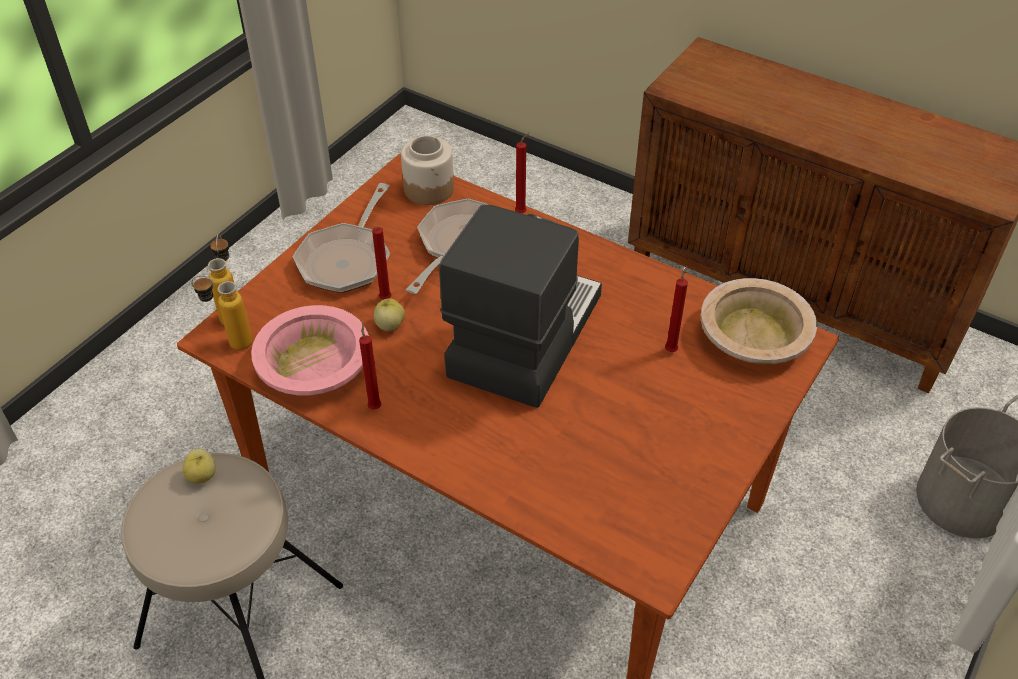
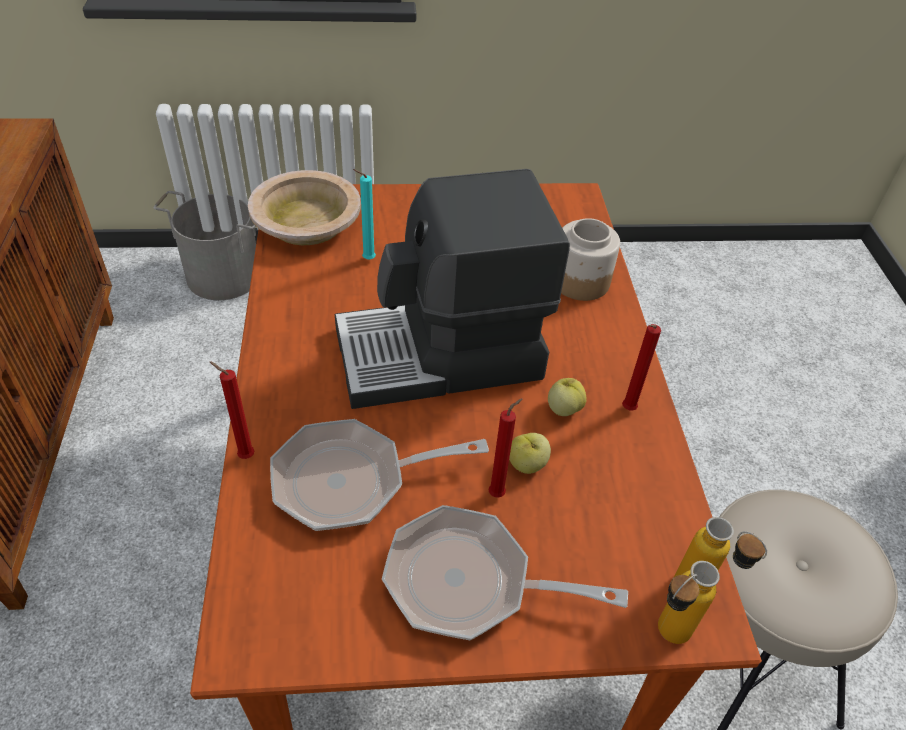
camera: 130 degrees left, 0 degrees up
apple [182,449,215,483] -> apple moved to [548,378,587,416]
pink bowl [251,305,369,395] -> none
frying pan [293,183,390,293] -> frying pan turned 150 degrees counterclockwise [382,505,628,640]
jar [401,135,454,205] -> jar moved to [561,218,620,301]
red candle [665,266,688,352] -> turquoise candle [353,169,376,260]

